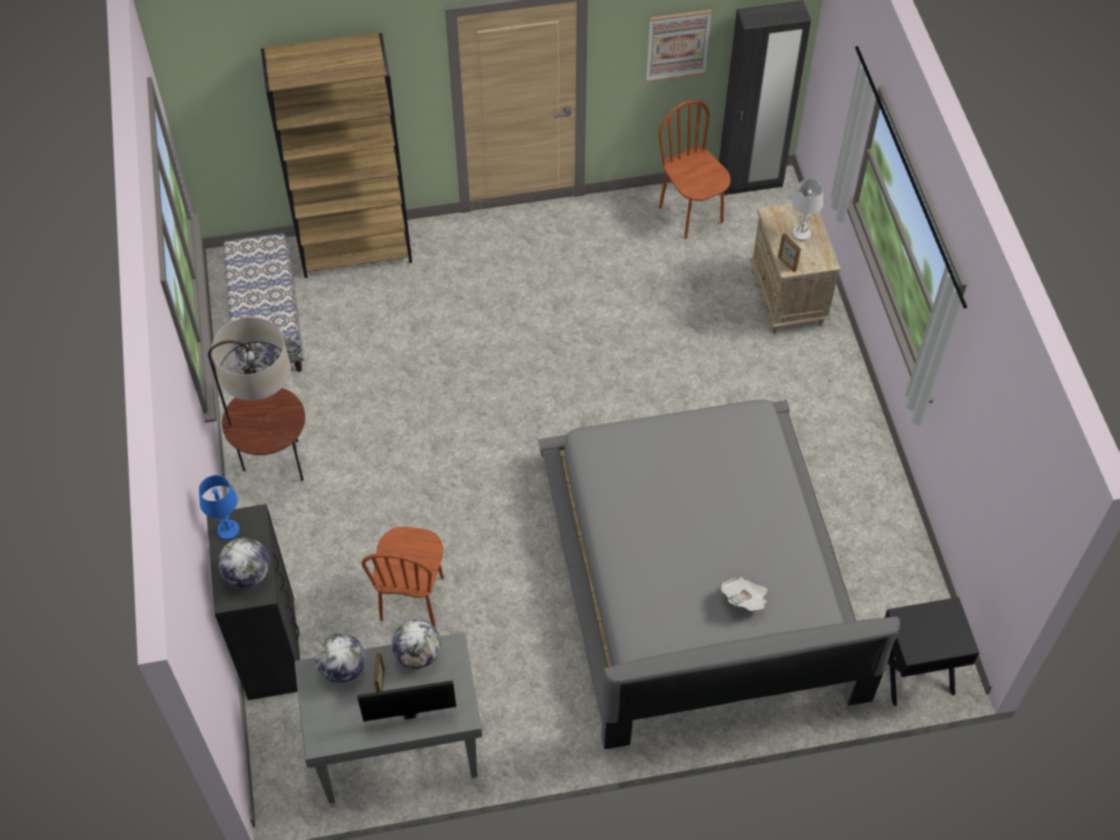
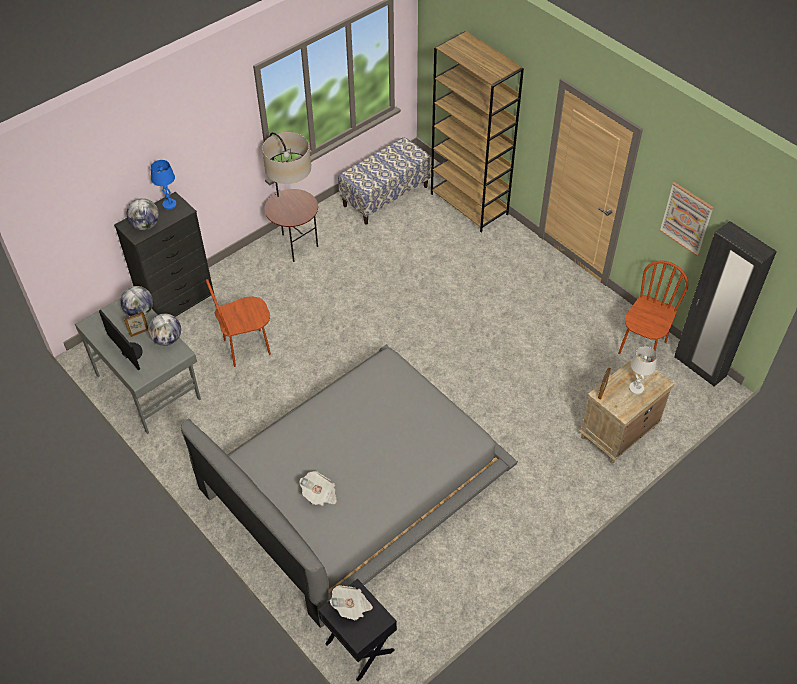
camera: 60 degrees right, 5 degrees down
none -> newspaper [329,585,373,620]

